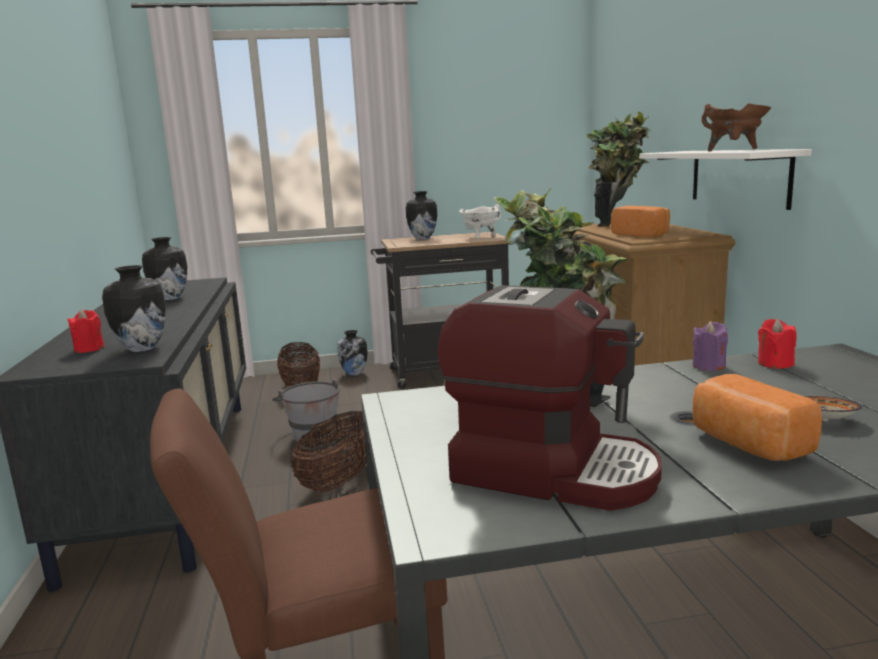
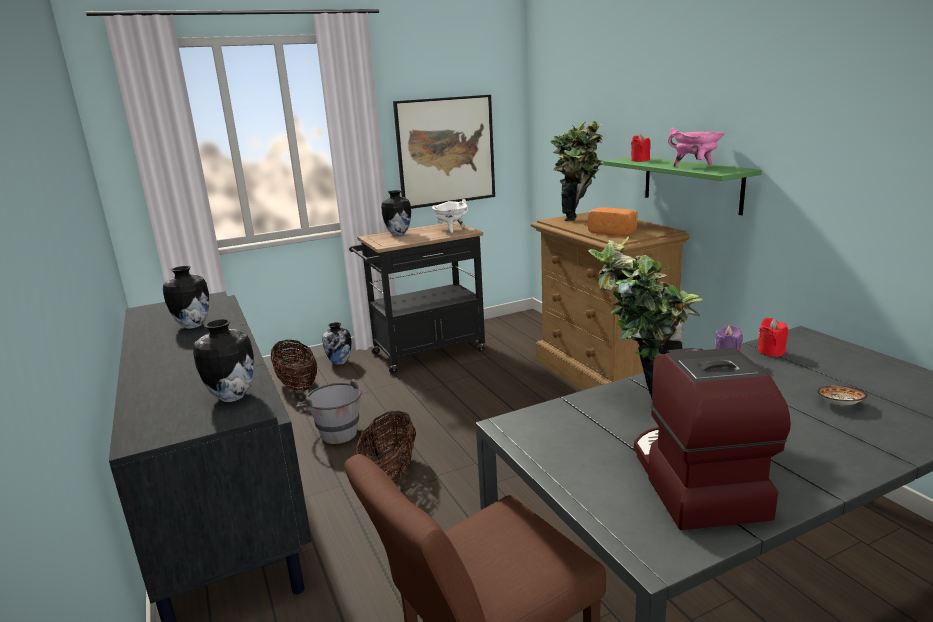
camera: 15 degrees left, 5 degrees up
red candle [67,310,104,353] -> red candle moved to [631,134,651,162]
coffee machine [438,285,662,511] -> coffee machine turned 105 degrees counterclockwise [634,348,791,530]
white shelf [639,149,812,210] -> green shelf [603,157,762,215]
bread [692,374,822,461] -> none
brown cooking pot [702,104,771,152] -> pink cooking pot [668,128,725,167]
none -> picture [393,95,495,209]

